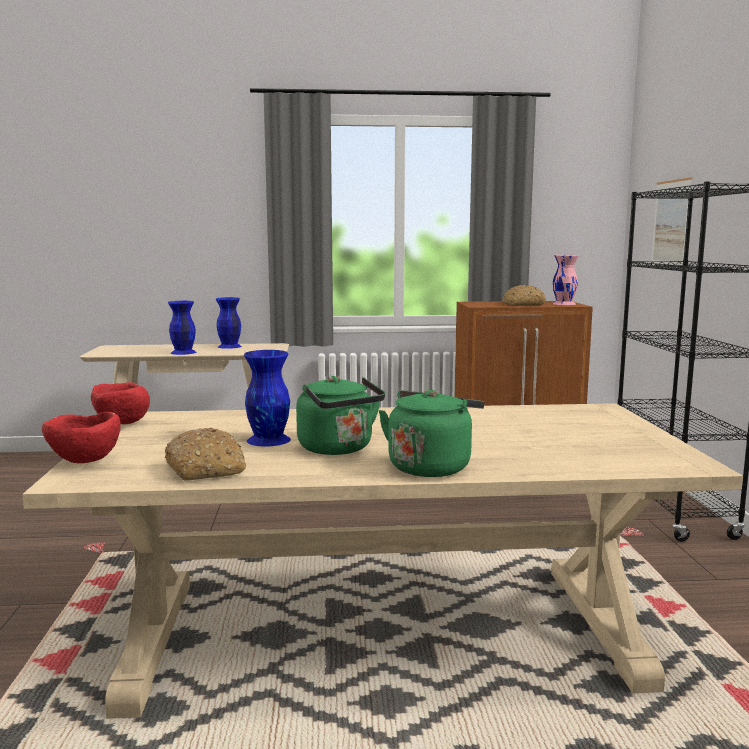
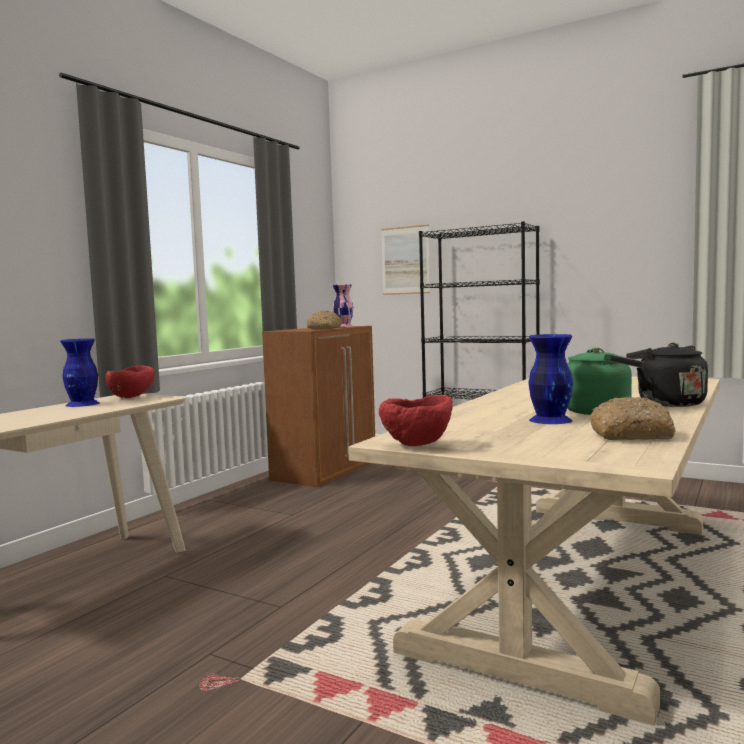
camera: 55 degrees left, 5 degrees down
red bowl [42,412,121,463] -> red bowl moved to [105,365,155,398]
blue vase [168,301,196,355] -> none
green kettle [379,390,484,477] -> black kettle [626,343,708,407]

